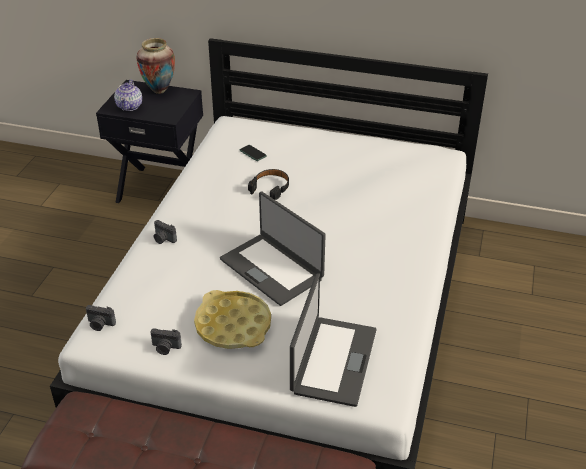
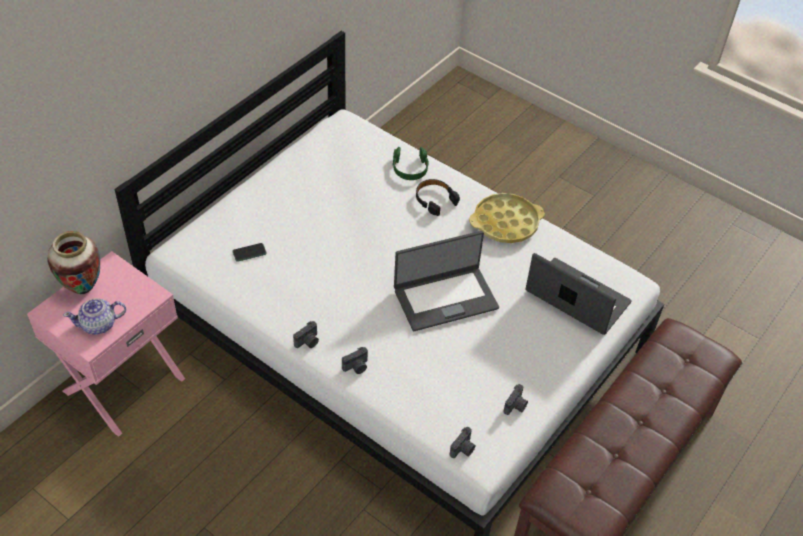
camera: 70 degrees left, 10 degrees up
black nightstand [96,80,203,203] -> pink nightstand [27,251,185,437]
teapot [114,79,142,111] -> teapot turned 135 degrees clockwise [63,298,126,335]
yellow tray [194,290,271,349] -> yellow tray moved to [469,193,545,243]
black headphones [248,169,289,200] -> black headphones moved to [416,179,460,216]
none -> camera [293,321,319,348]
none -> green headphones [393,147,429,180]

